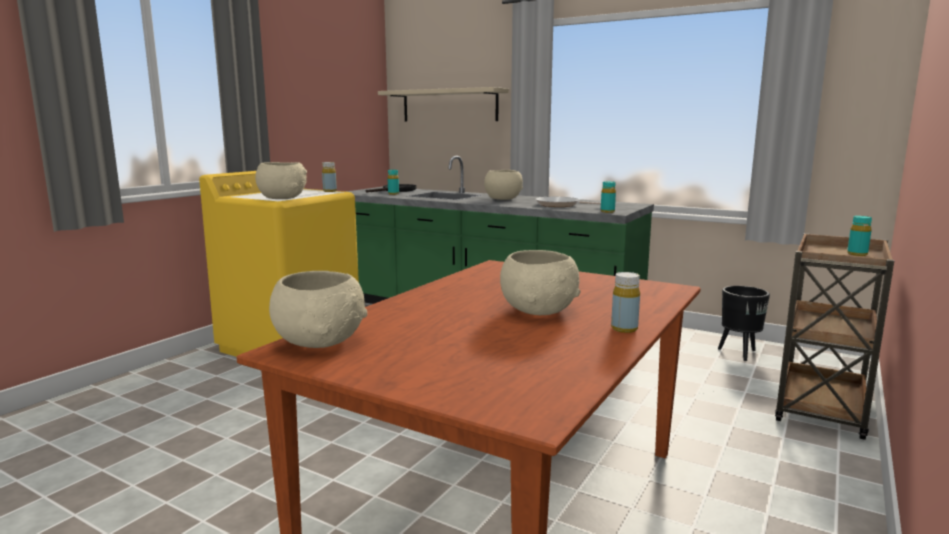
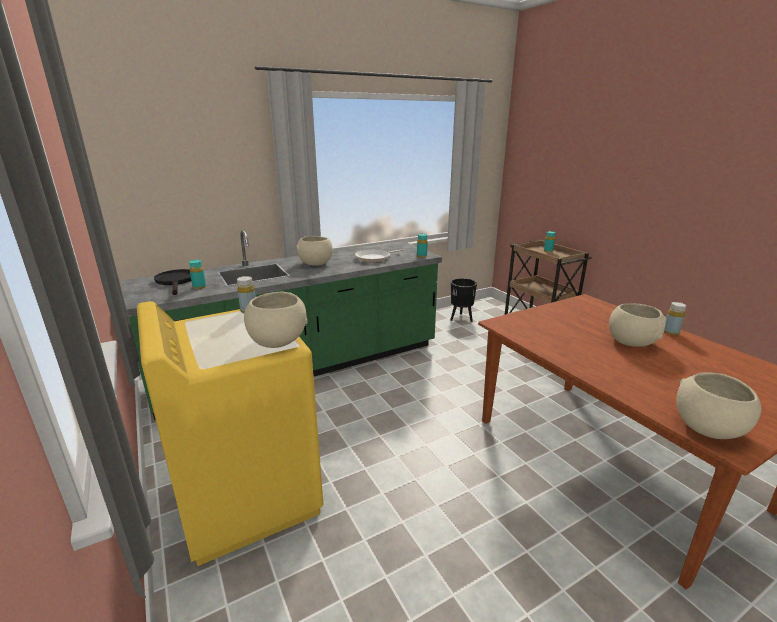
camera: 60 degrees left, 10 degrees up
beige shelf [378,87,509,122] -> none

